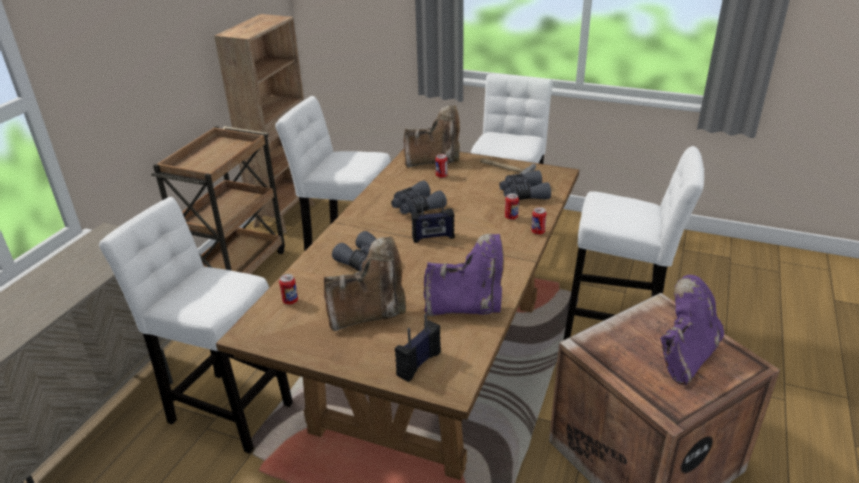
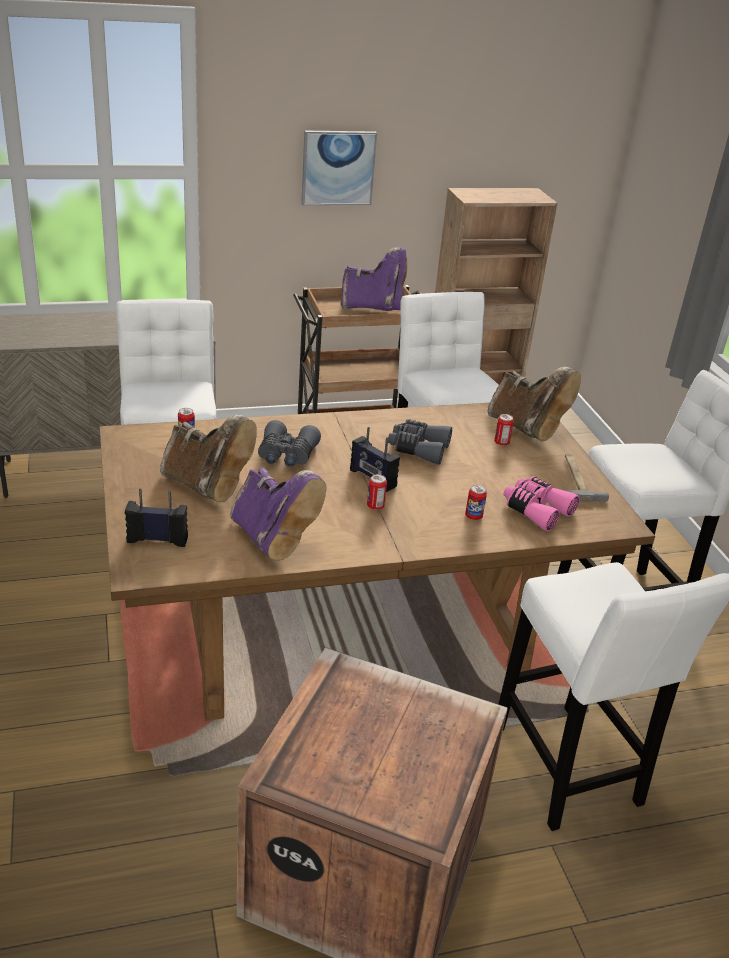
camera: 50 degrees right, 0 degrees up
grey binoculars [499,170,551,200] -> pink binoculars [504,476,580,532]
can [531,207,547,235] -> can moved to [367,474,387,510]
purple boot [660,275,724,385] -> purple boot moved to [341,247,407,311]
none -> picture [301,131,377,206]

